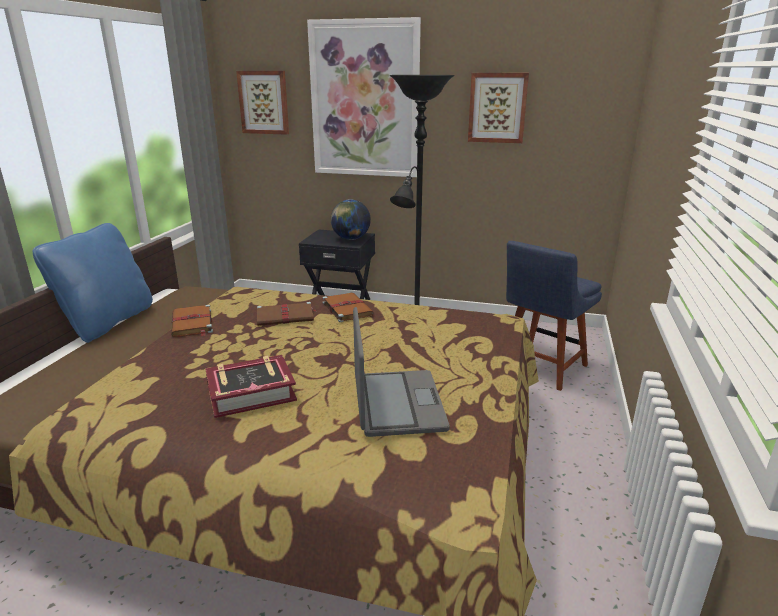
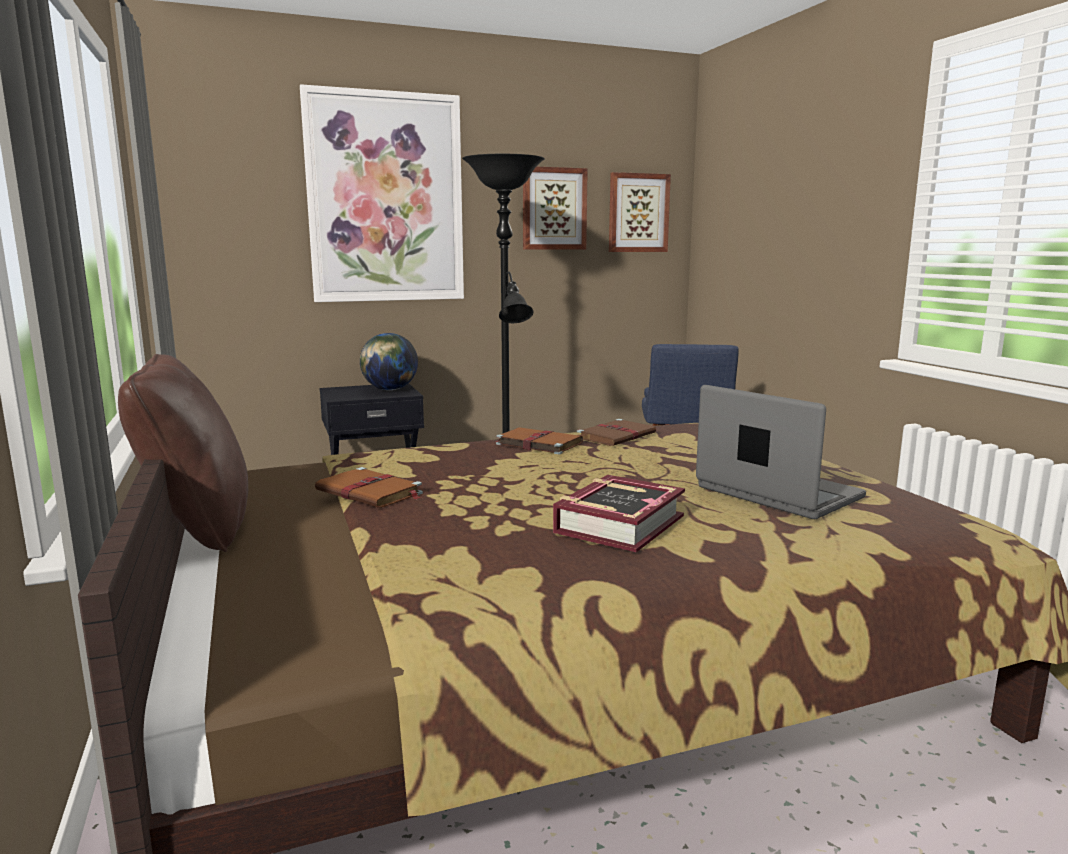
camera: 35 degrees left, 10 degrees down
blue pillow [33,223,153,343] -> brown pillow [118,354,248,552]
picture [236,71,289,135] -> picture moved to [609,172,671,252]
brown book [257,302,315,326] -> brown book moved to [577,419,656,446]

